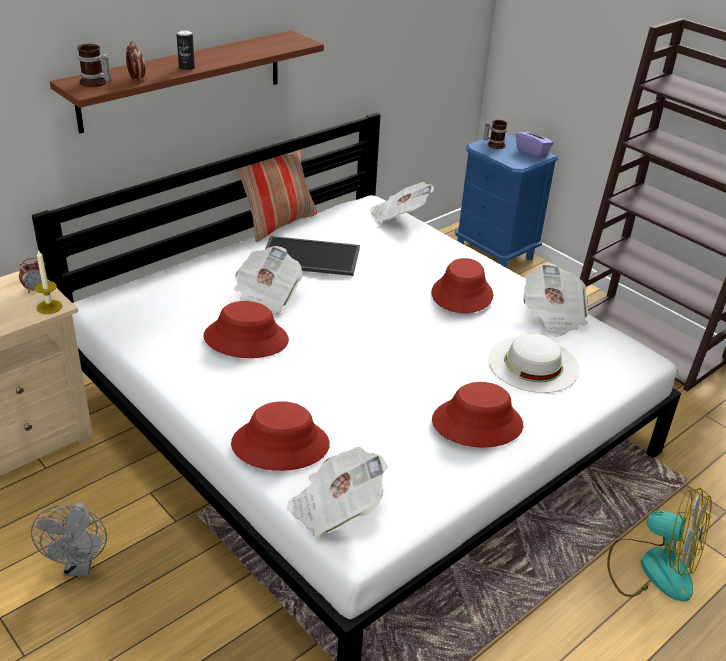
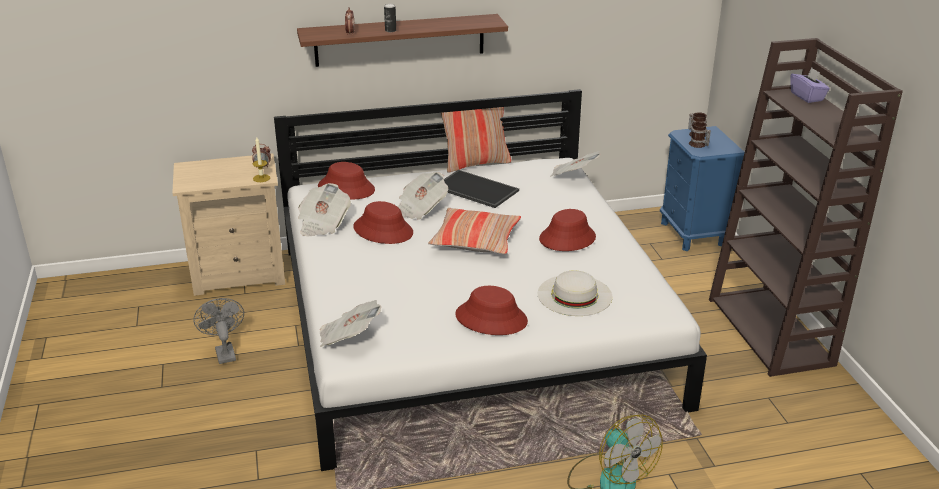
camera: 30 degrees right, 5 degrees down
grey fan [31,502,107,576] -> grey fan turned 135 degrees clockwise [194,298,244,364]
mug [77,44,111,87] -> mug moved to [689,121,711,148]
red hat [231,401,330,471] -> red hat moved to [318,162,375,200]
purple tissue box [516,125,554,158] -> purple tissue box moved to [790,67,830,103]
newspaper [523,263,588,337] -> newspaper moved to [298,183,351,236]
none -> pillow [428,208,521,254]

